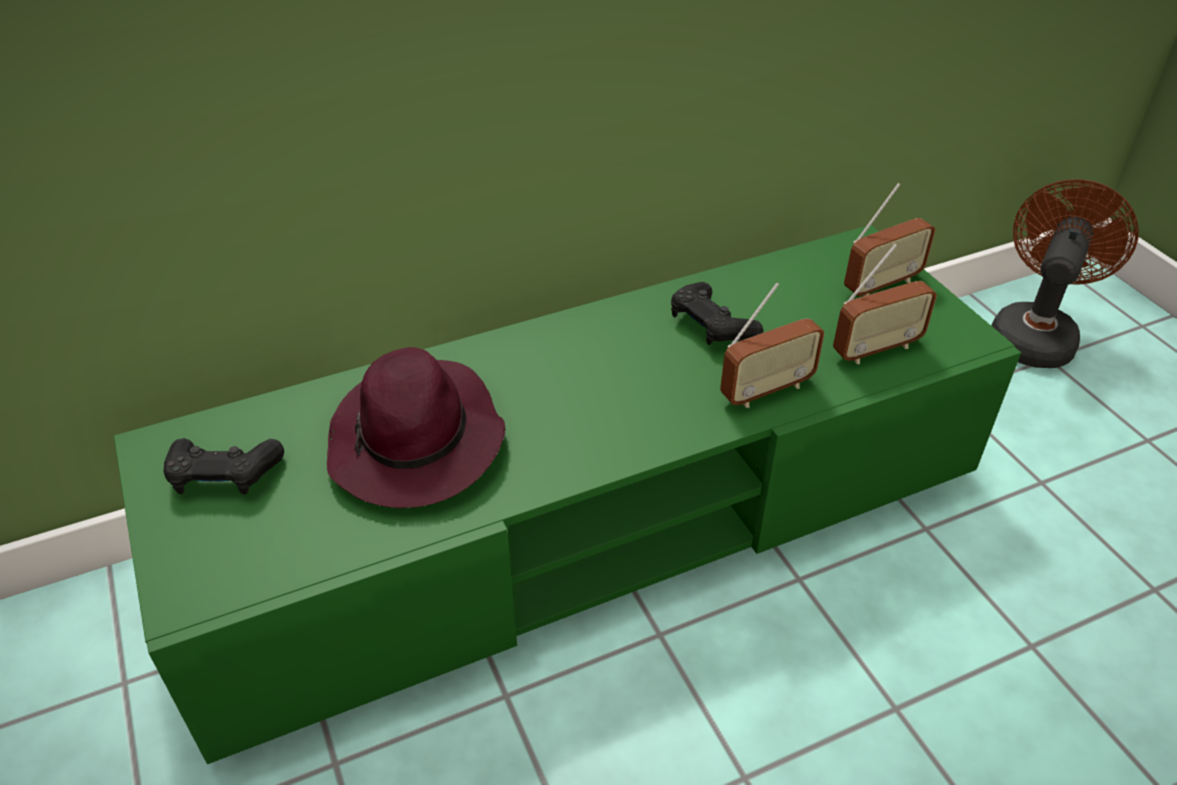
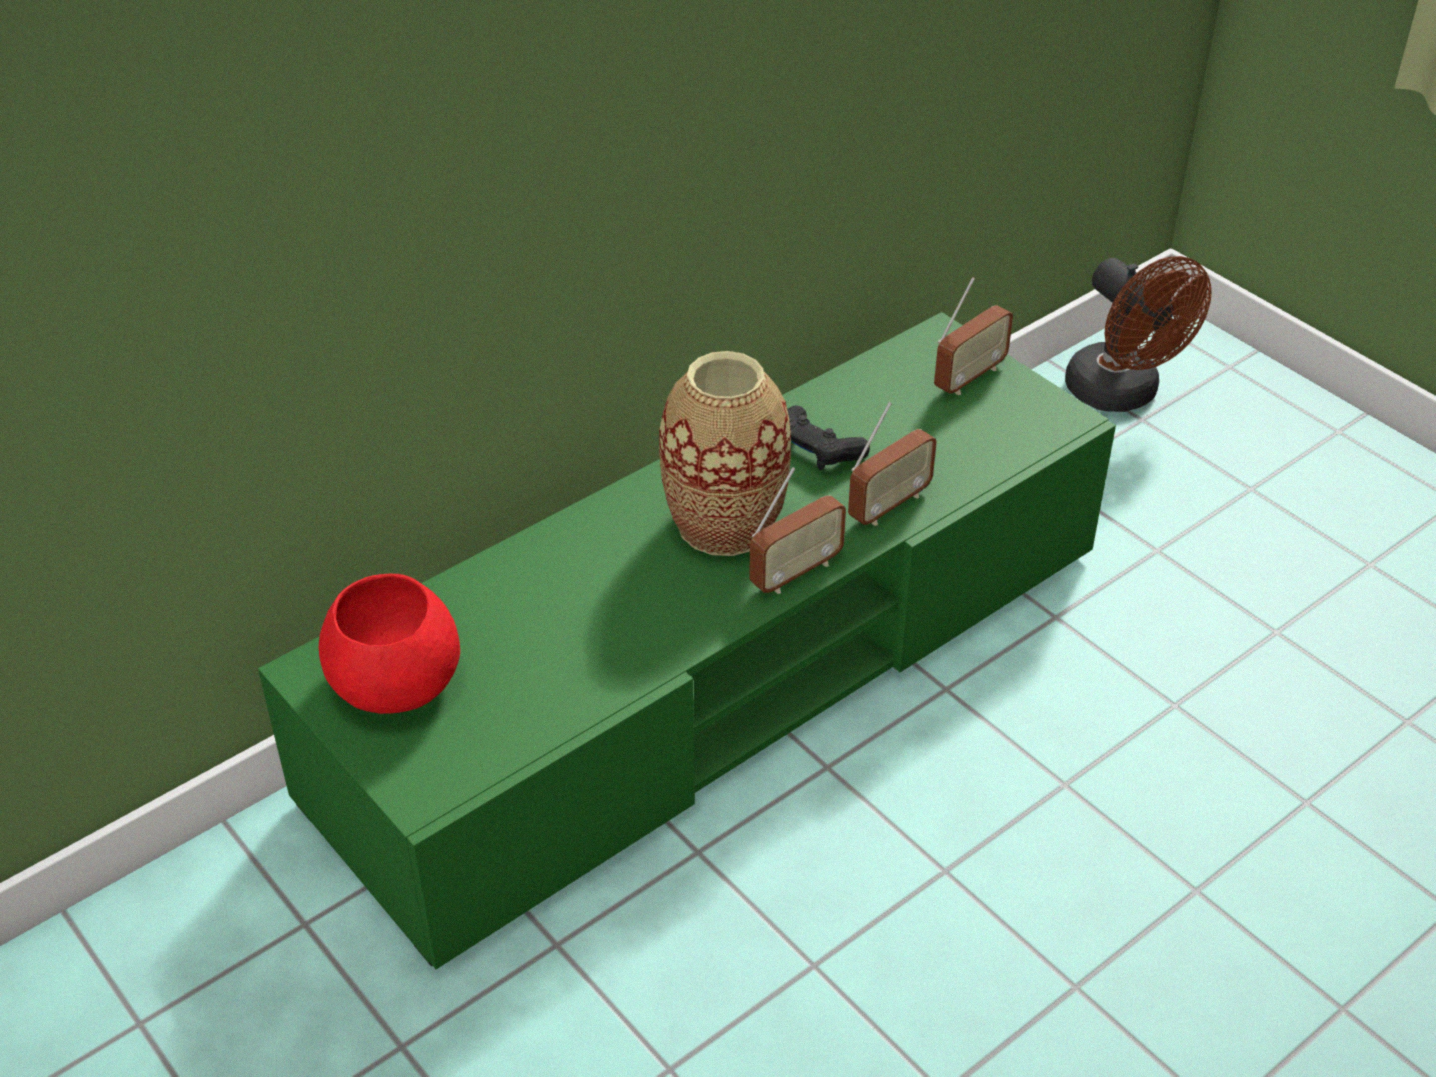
camera: 15 degrees left, 0 degrees up
black game controller [164,438,284,495] -> red bowl [319,574,460,714]
purple hat [327,347,505,508] -> none
radio [833,243,937,364] -> radio moved to [749,467,846,594]
brown fan [992,179,1139,368] -> brown fan turned 135 degrees clockwise [1065,256,1212,412]
none -> vase [659,351,791,556]

